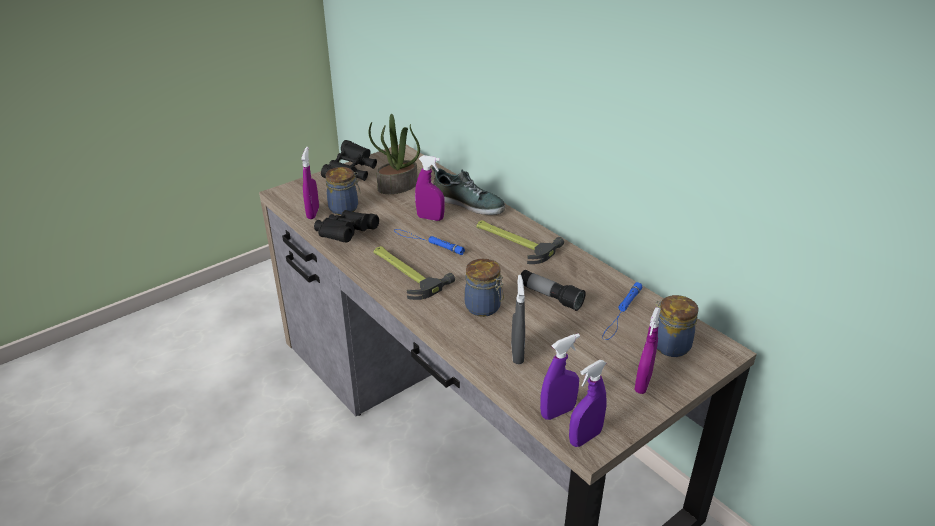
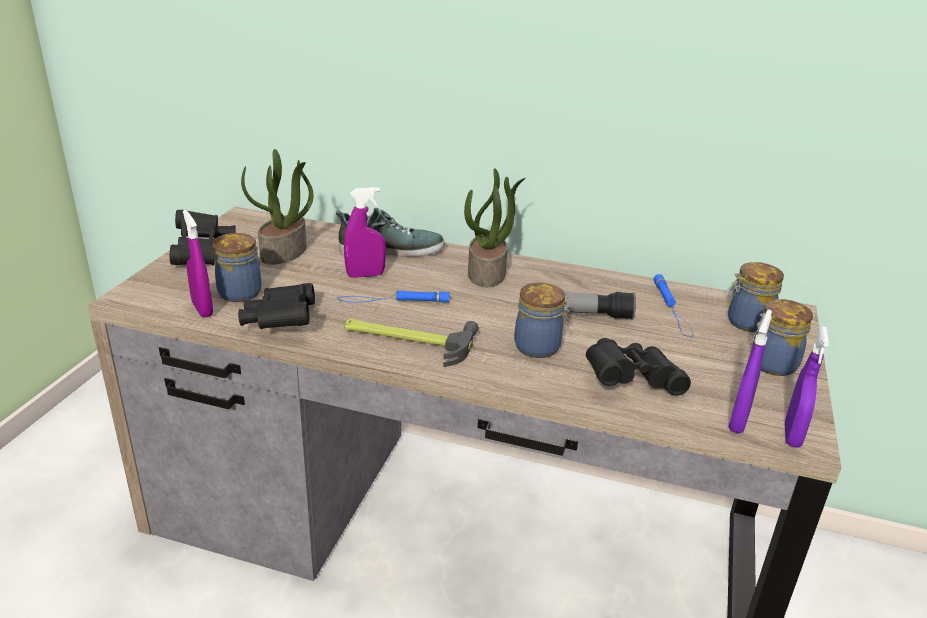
camera: 35 degrees left, 5 degrees down
hammer [476,220,564,264] -> potted plant [464,168,526,287]
grey spray bottle [511,275,525,364] -> black binoculars [586,338,691,396]
purple spray bottle [634,307,661,394] -> jar [750,299,813,376]

